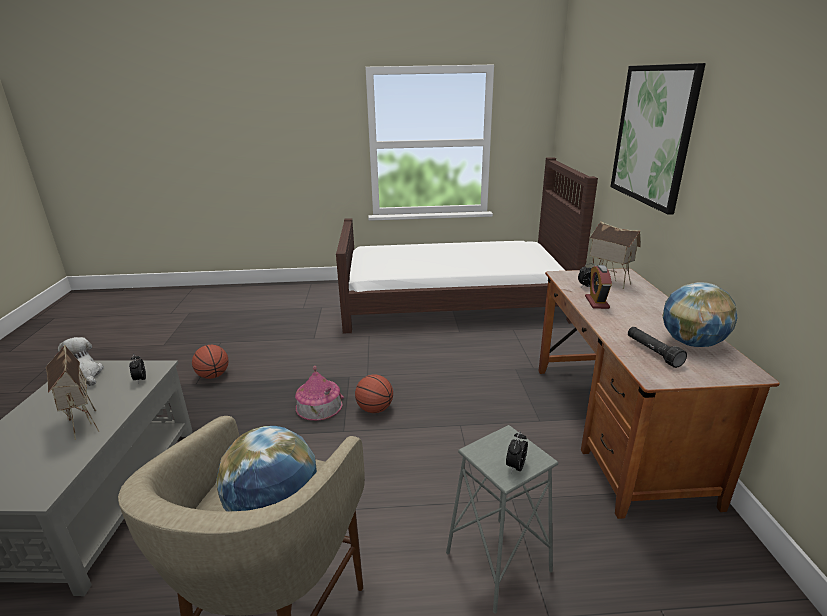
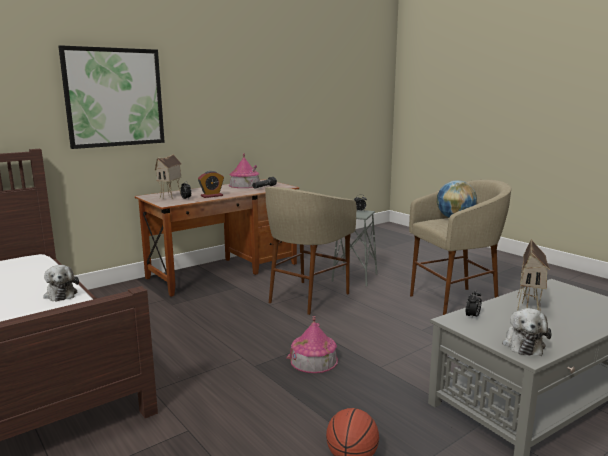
camera: 125 degrees left, 10 degrees down
basketball [355,375,393,413] -> none
globe [663,282,737,347] -> toy house [229,154,260,188]
none -> plush toy [43,265,79,301]
none -> beige stool [265,187,356,315]

